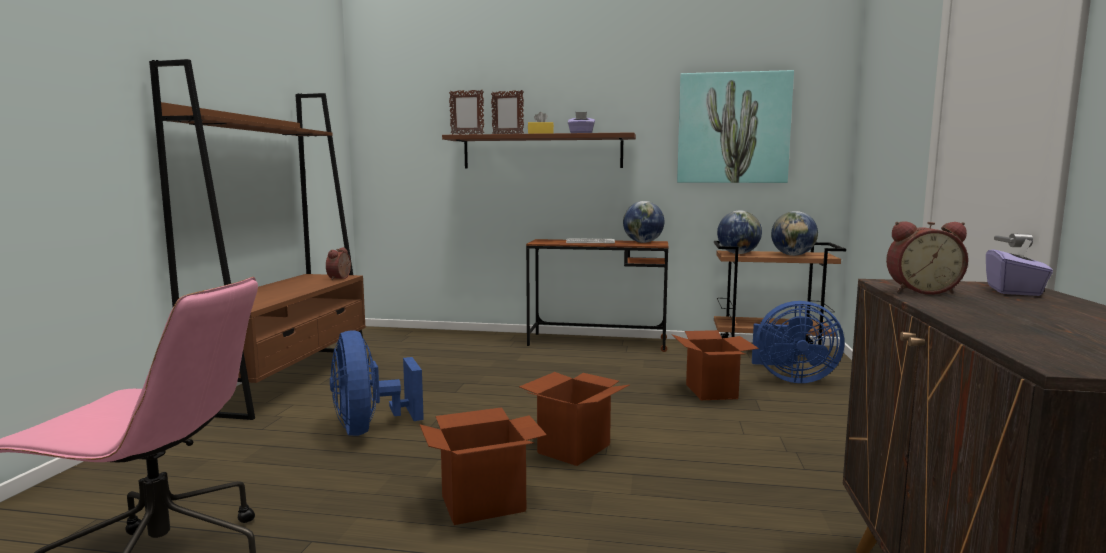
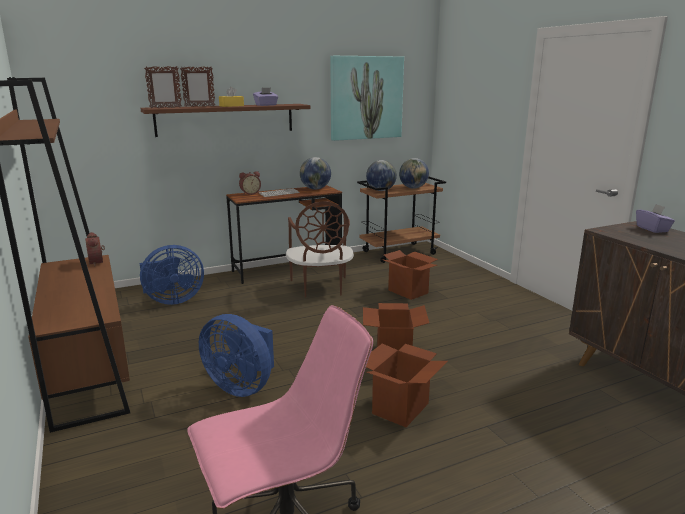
camera: 35 degrees left, 10 degrees up
blue fan [752,301,845,383] -> blue fan moved to [140,245,204,305]
alarm clock [886,221,968,295] -> alarm clock moved to [239,171,261,195]
none -> brown chair [286,201,354,298]

